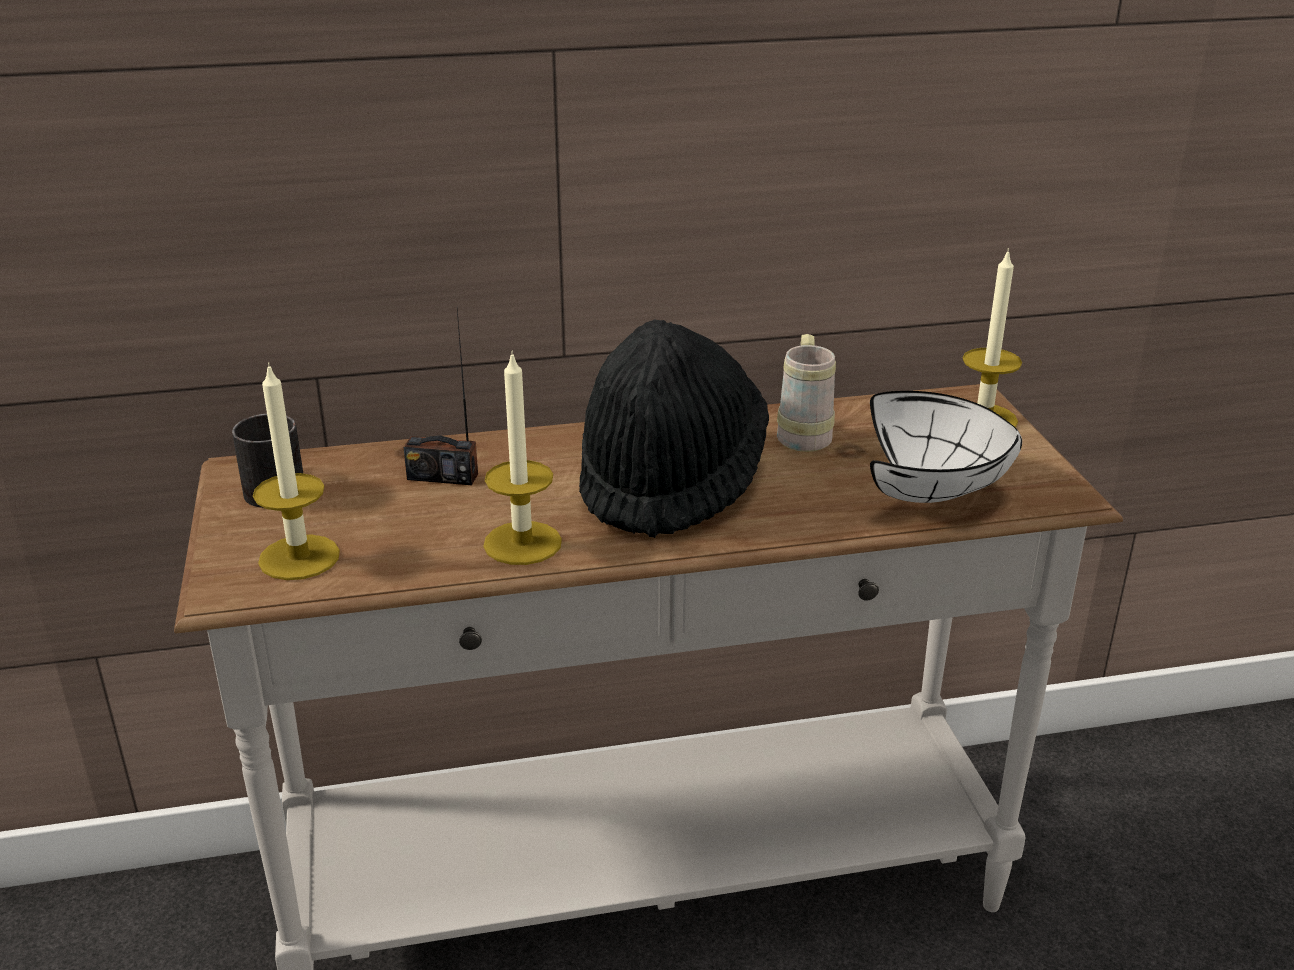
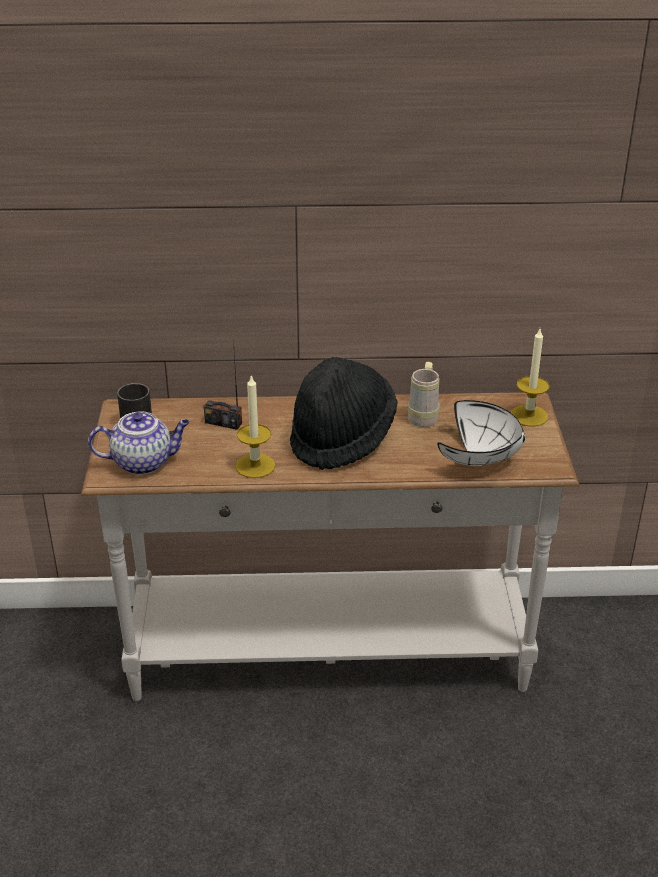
camera: 10 degrees right, 5 degrees up
candle [253,362,340,580] -> teapot [88,412,190,475]

